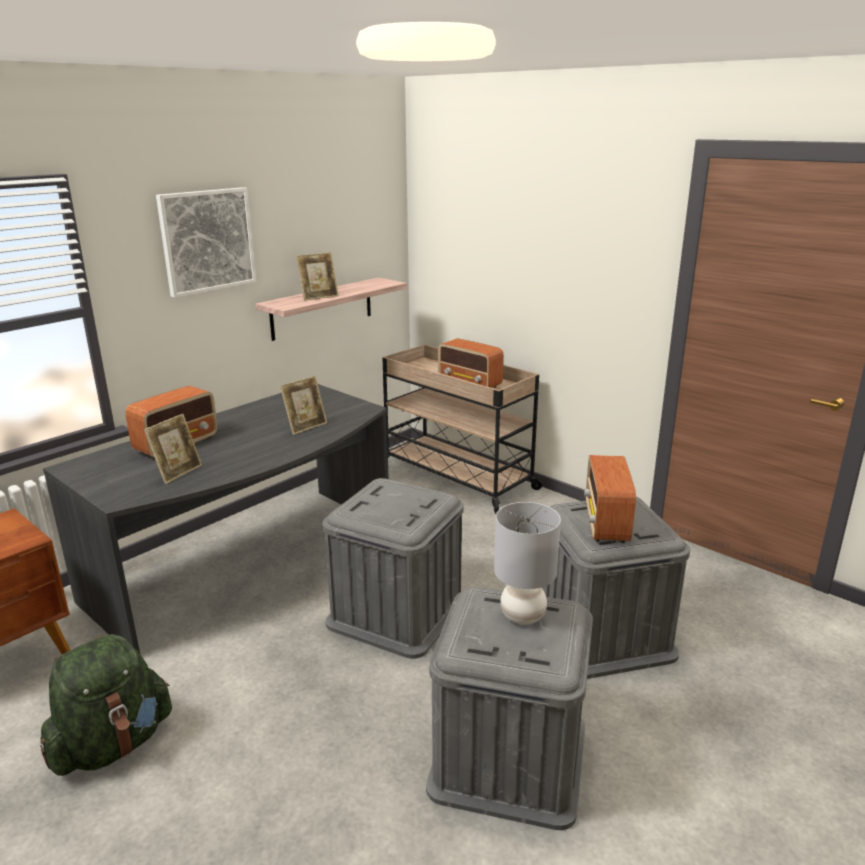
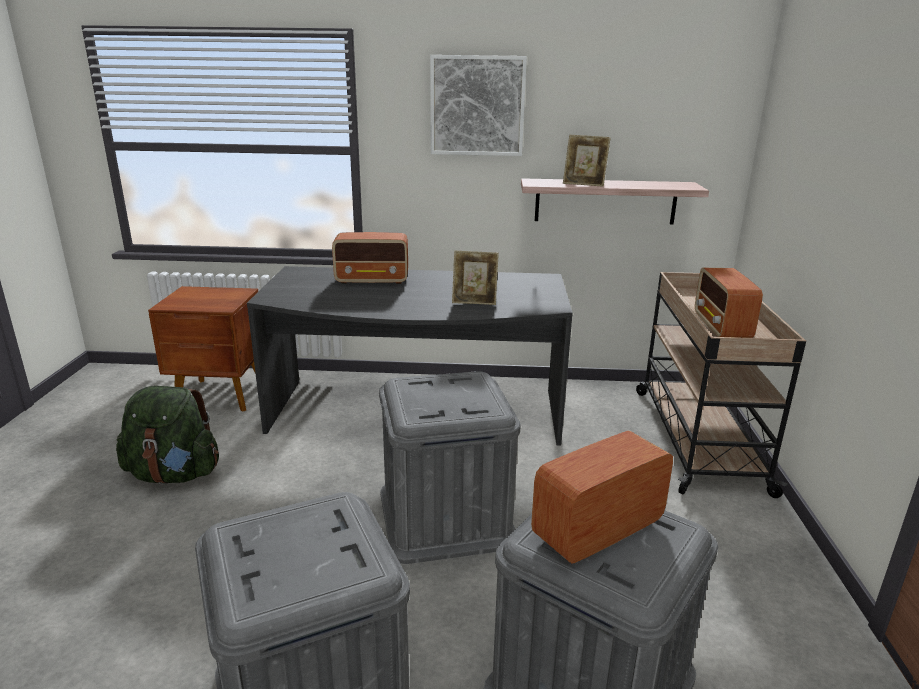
camera: 50 degrees right, 0 degrees up
picture frame [144,414,202,484] -> none
grey table lamp [494,502,561,625] -> none

